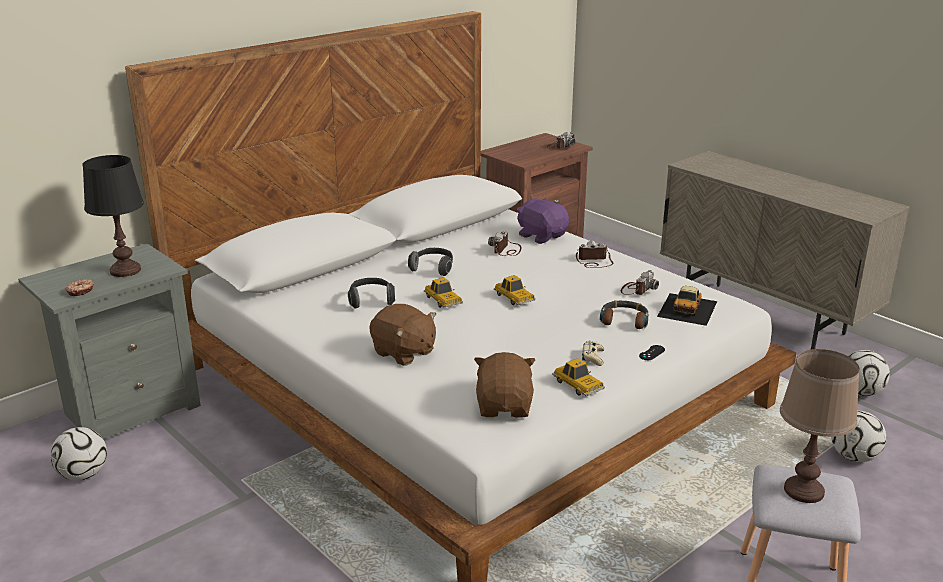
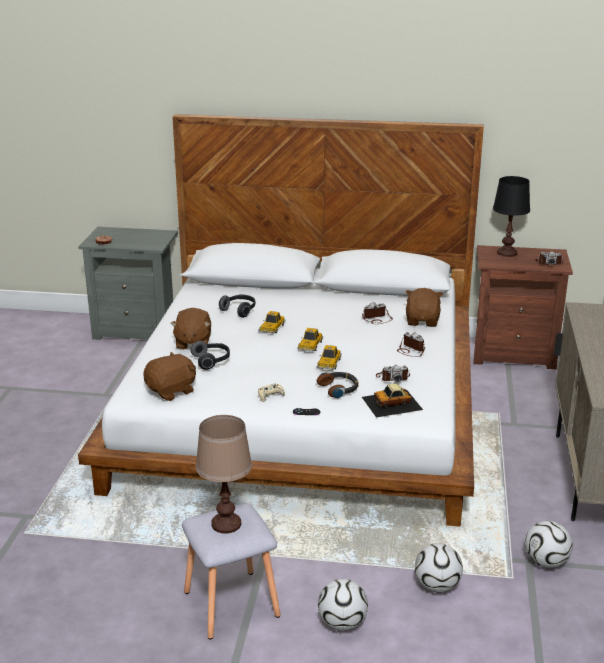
camera: 50 degrees right, 0 degrees up
football [50,427,107,481] -> football moved to [318,579,368,631]
black table lamp [82,155,144,277] -> black table lamp moved to [493,176,530,257]
headphones [408,248,453,276] -> headphones moved to [191,340,230,370]
purple plush toy [517,198,569,244] -> brown plush toy [406,288,443,327]
toy car [553,358,605,396] -> toy car moved to [317,345,342,370]

